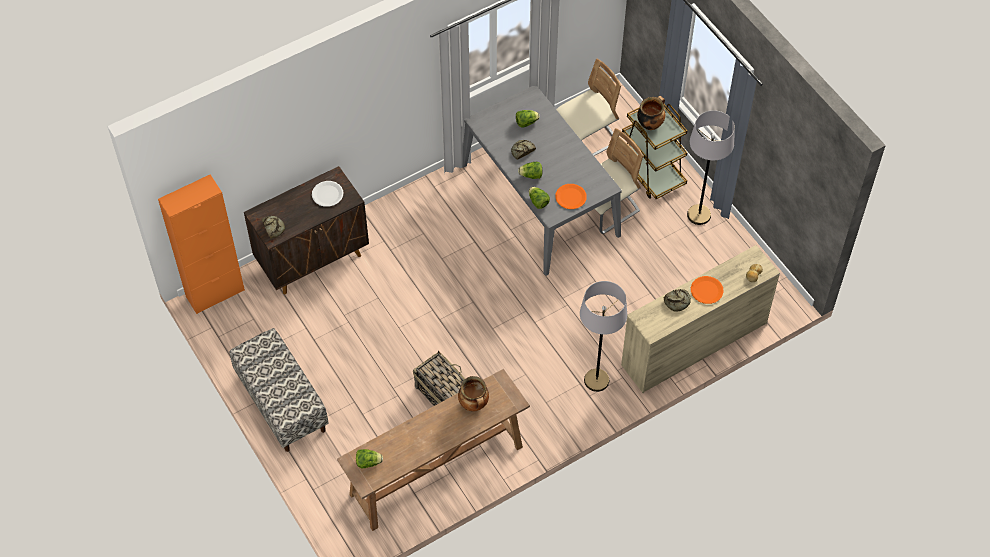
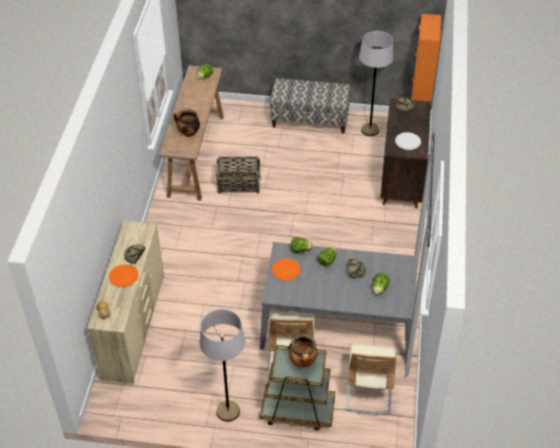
camera: 130 degrees right, 10 degrees down
grey floor lamp [580,281,627,392] -> grey floor lamp moved to [359,31,394,136]

